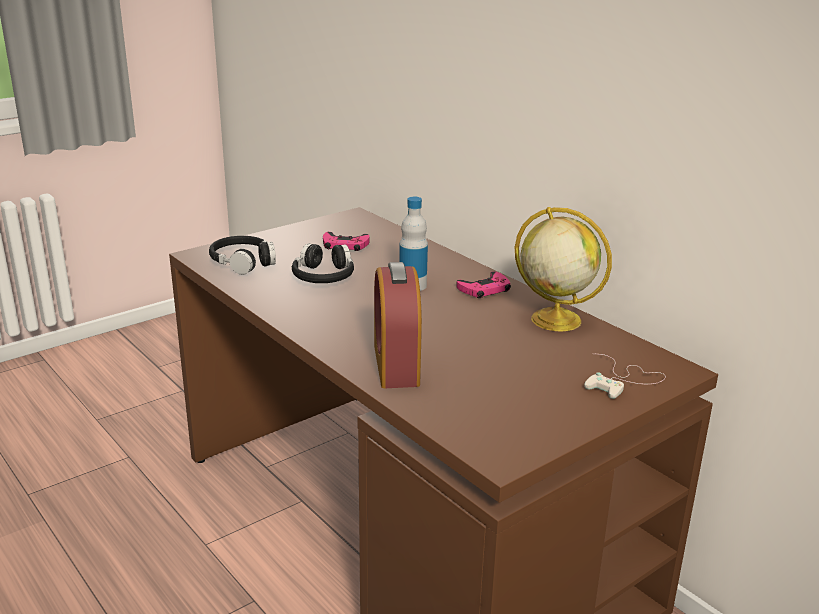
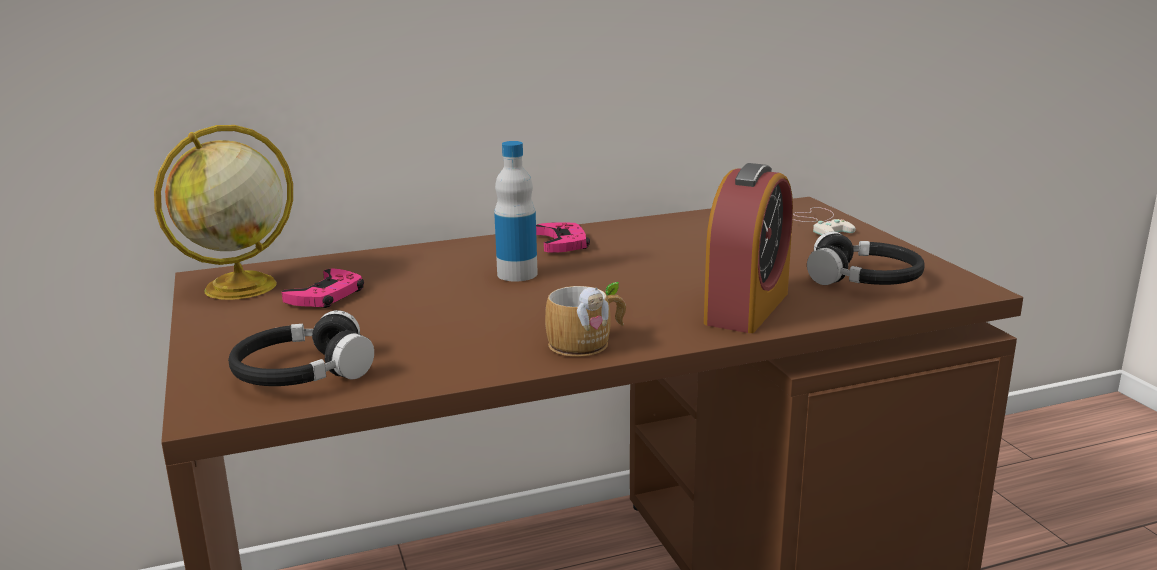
camera: 70 degrees left, 5 degrees down
black headphones [292,243,354,283] -> black headphones moved to [807,231,925,285]
alarm clock [374,262,422,388] -> alarm clock turned 75 degrees counterclockwise [704,163,793,333]
globe [515,207,612,331] -> globe moved to [154,125,293,300]
none -> mug [545,282,626,357]

